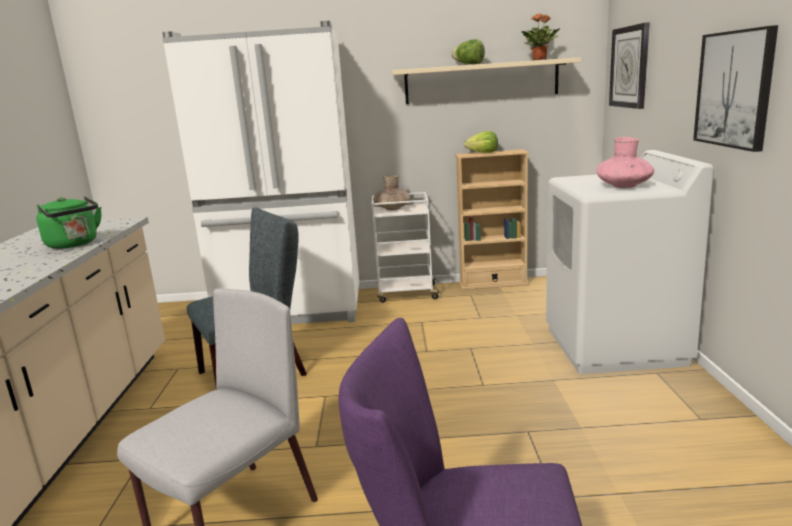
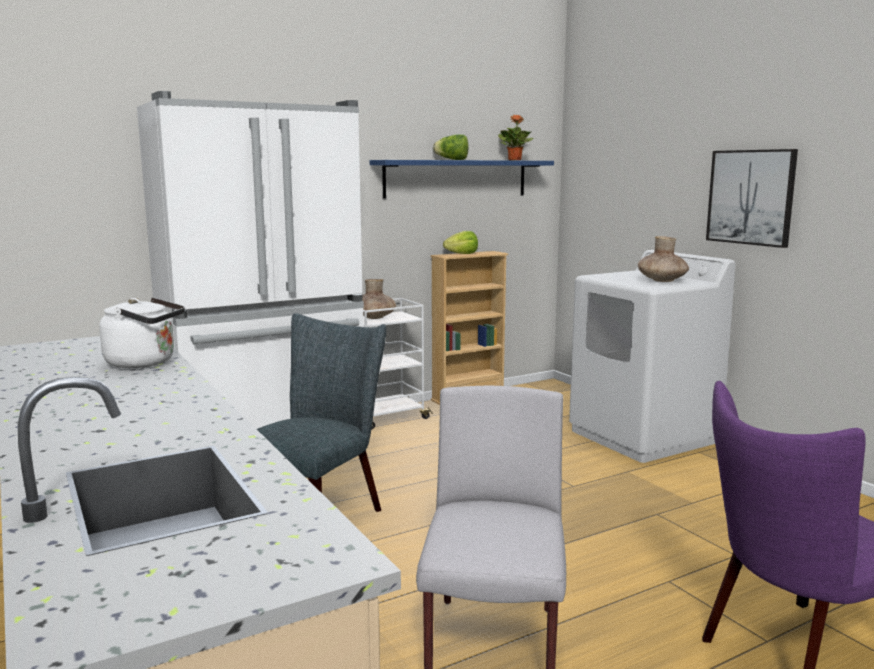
camera: 30 degrees left, 5 degrees down
green kettle [36,196,101,249] -> white kettle [99,297,185,368]
beige shelf [392,57,581,104] -> blue shelf [370,160,554,199]
pink vase [596,137,654,188] -> brown vase [638,236,689,282]
wall clock [609,22,650,109] -> none

